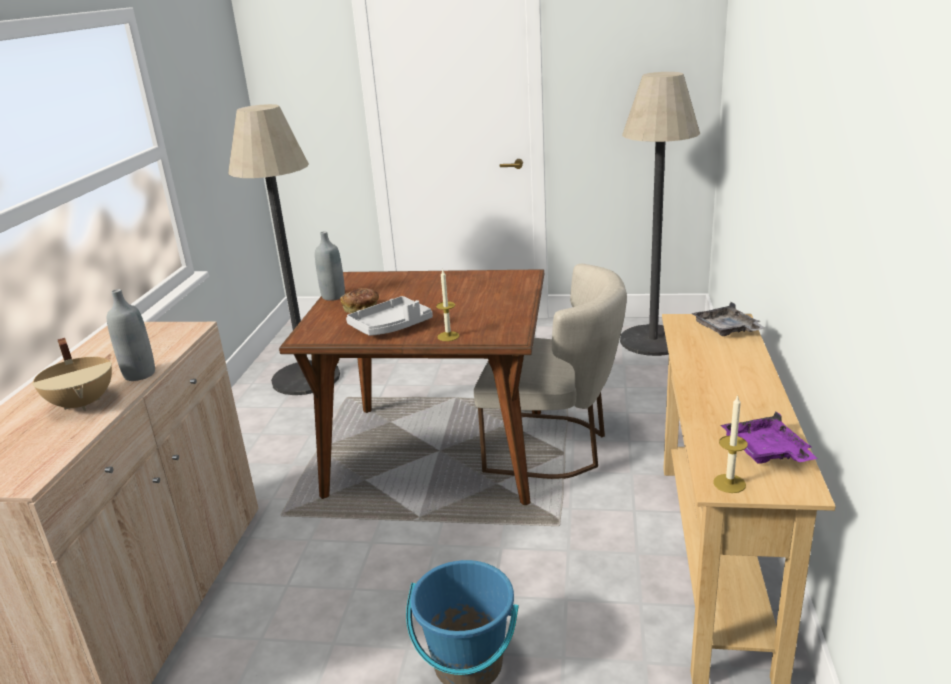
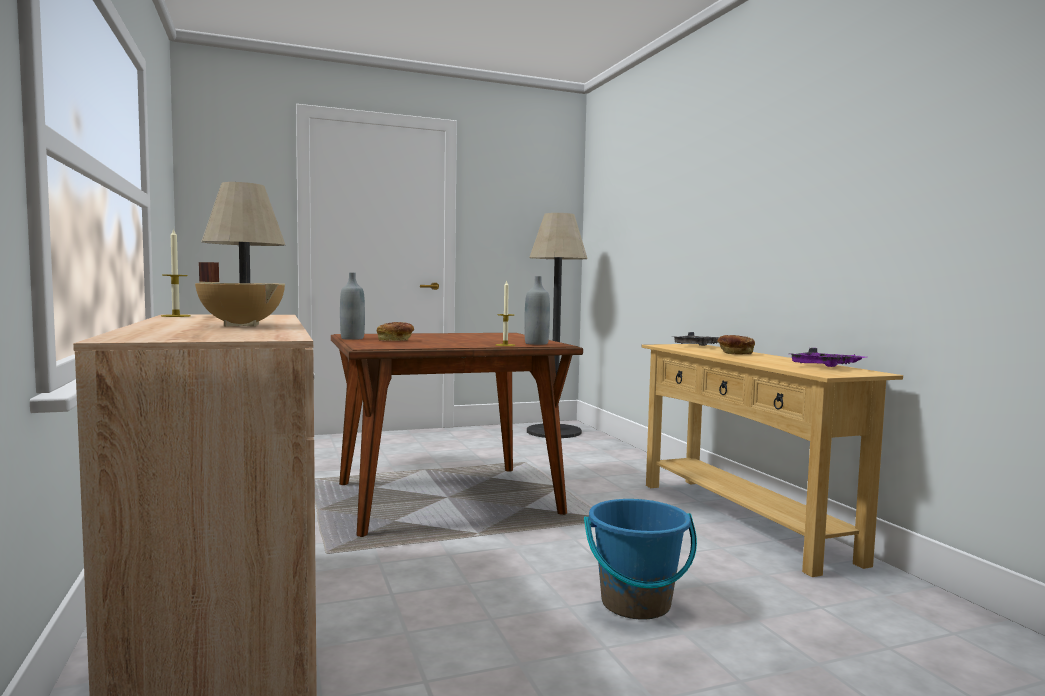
camera: 30 degrees left, 20 degrees down
grey bottle [107,289,155,381] -> grey bottle moved to [524,276,550,345]
grey tray [346,296,433,336] -> none
beige chair [474,264,627,479] -> none
candle [713,395,748,493] -> candle moved to [161,228,191,317]
none -> bread [717,335,755,355]

